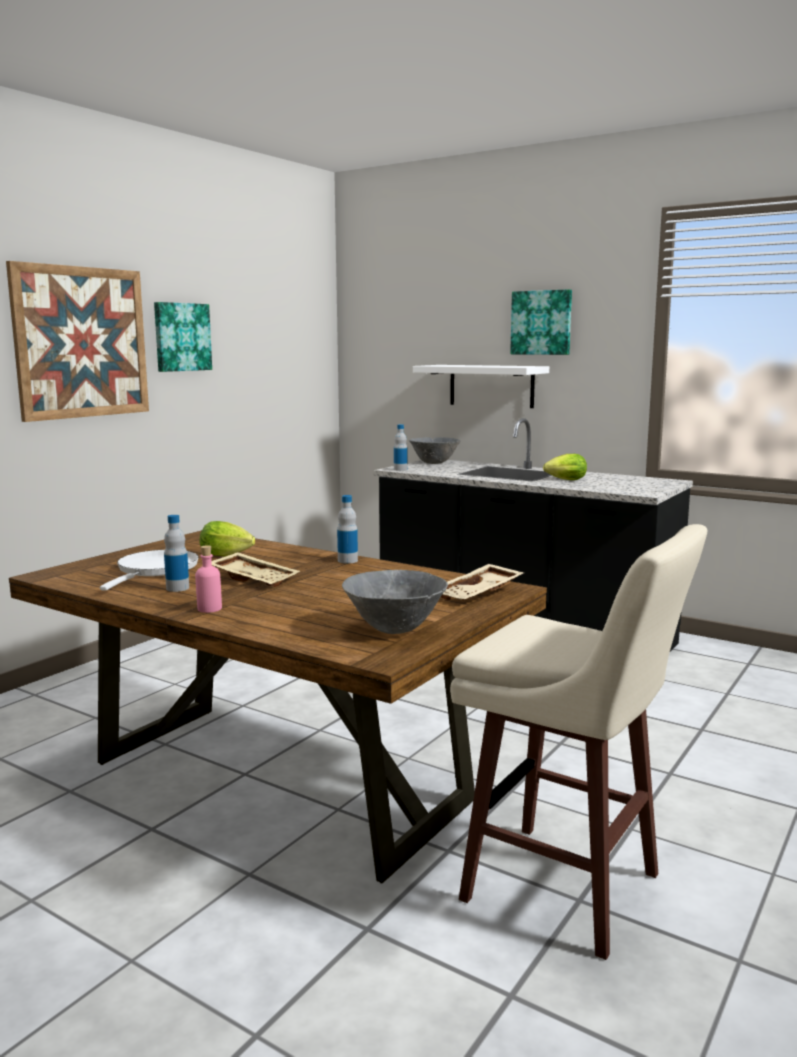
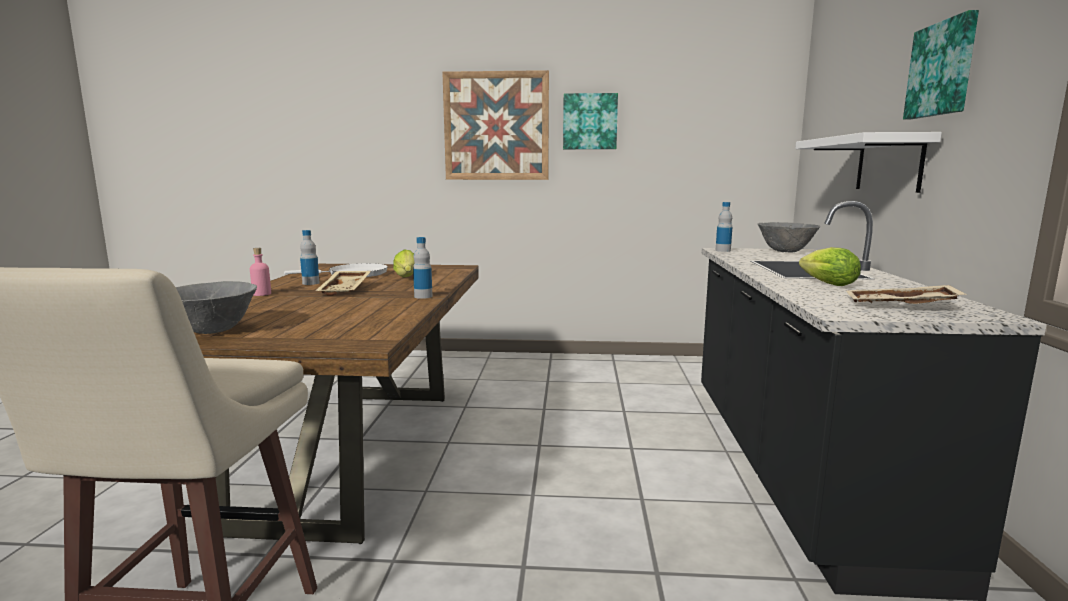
camera: 60 degrees right, 0 degrees up
beige tray [441,564,524,600] -> beige tray moved to [846,285,967,304]

